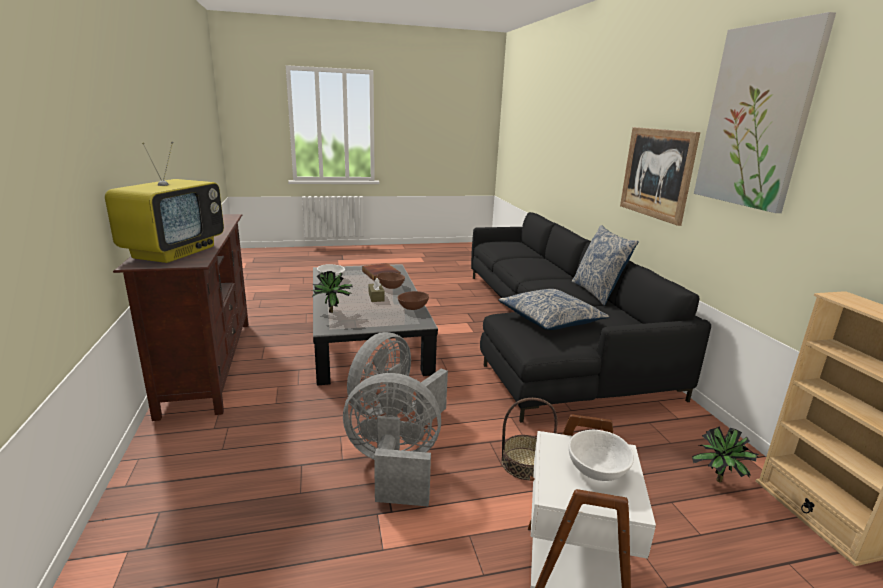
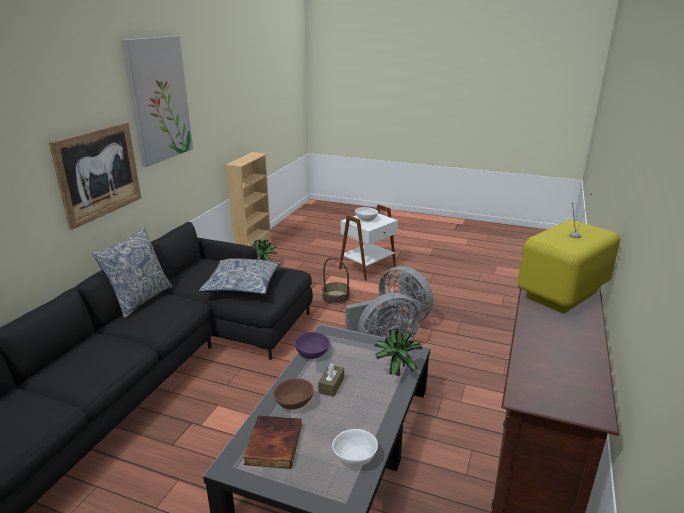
camera: 145 degrees left, 5 degrees up
brown bowl [398,291,429,310] -> purple bowl [295,332,330,359]

